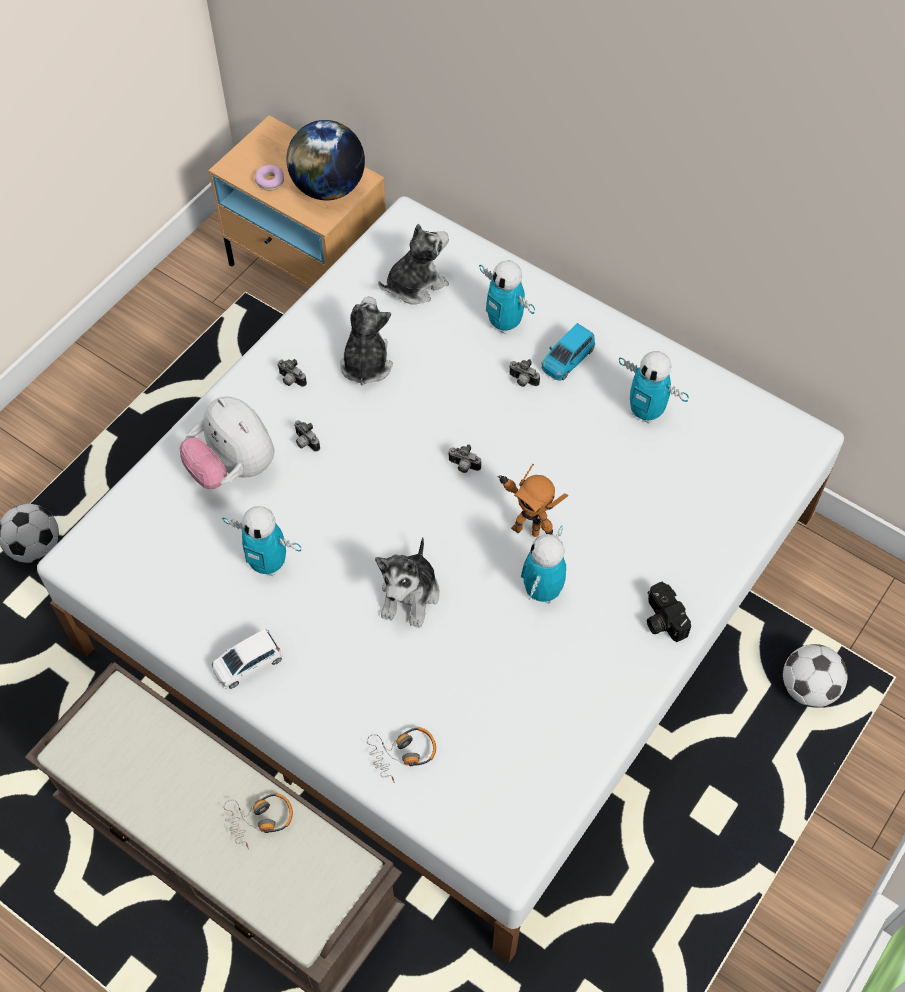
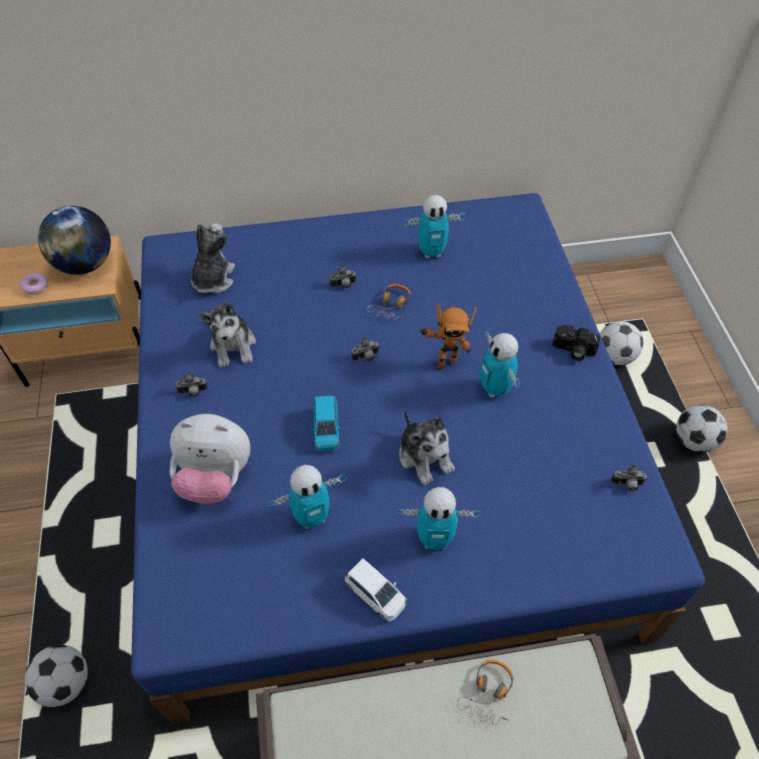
camera: 45 degrees left, 5 degrees down
white bed [37,196,844,963] -> blue bed [131,193,705,725]
white toy car [212,629,283,689] -> white toy car turned 60 degrees counterclockwise [345,558,407,622]
camera [294,420,320,452] -> camera moved to [611,464,647,491]
plush toy [340,297,393,386] -> plush toy turned 150 degrees counterclockwise [199,300,256,368]
headphones [367,727,436,783] -> headphones moved to [370,284,411,320]
toy robot [479,261,535,334] -> toy robot moved to [397,487,481,550]
blue toy car [541,323,595,381] -> blue toy car moved to [312,396,341,452]
none -> football [676,405,728,452]

